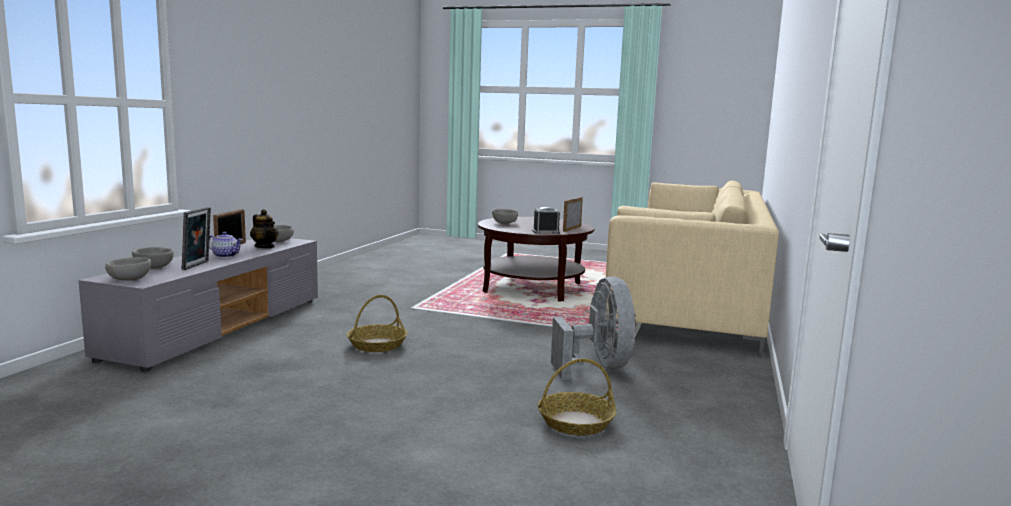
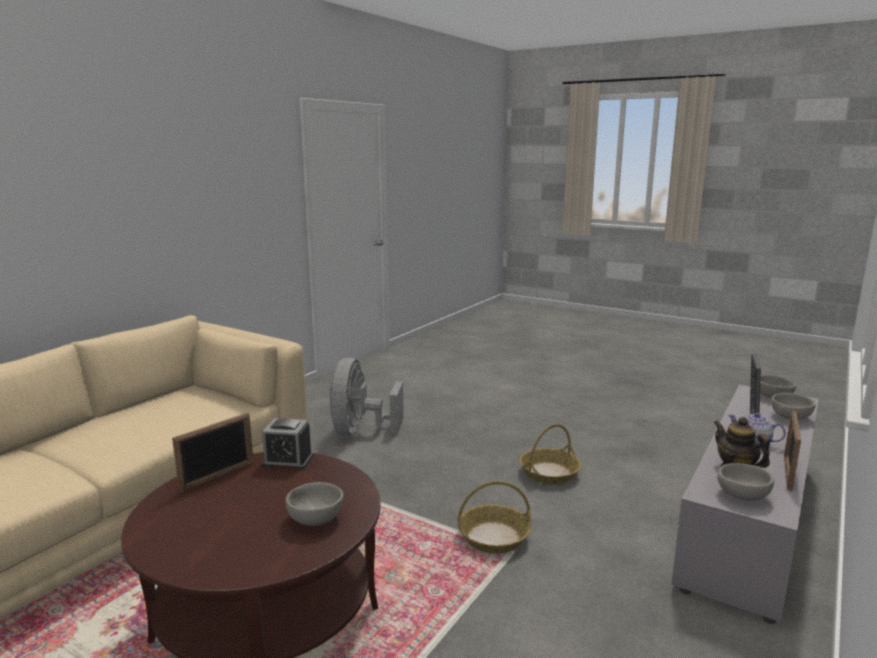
camera: 165 degrees left, 5 degrees up
basket [538,358,616,436] -> basket moved to [457,481,531,554]

